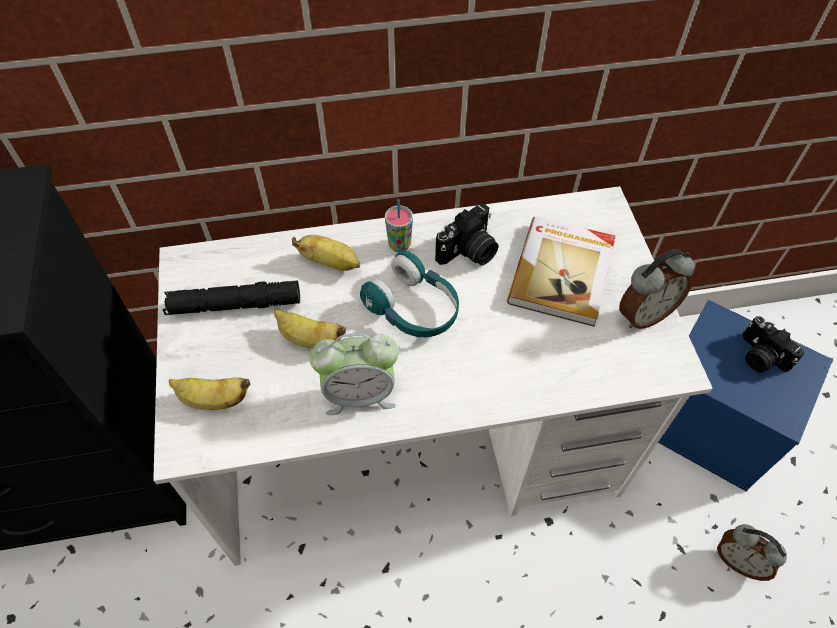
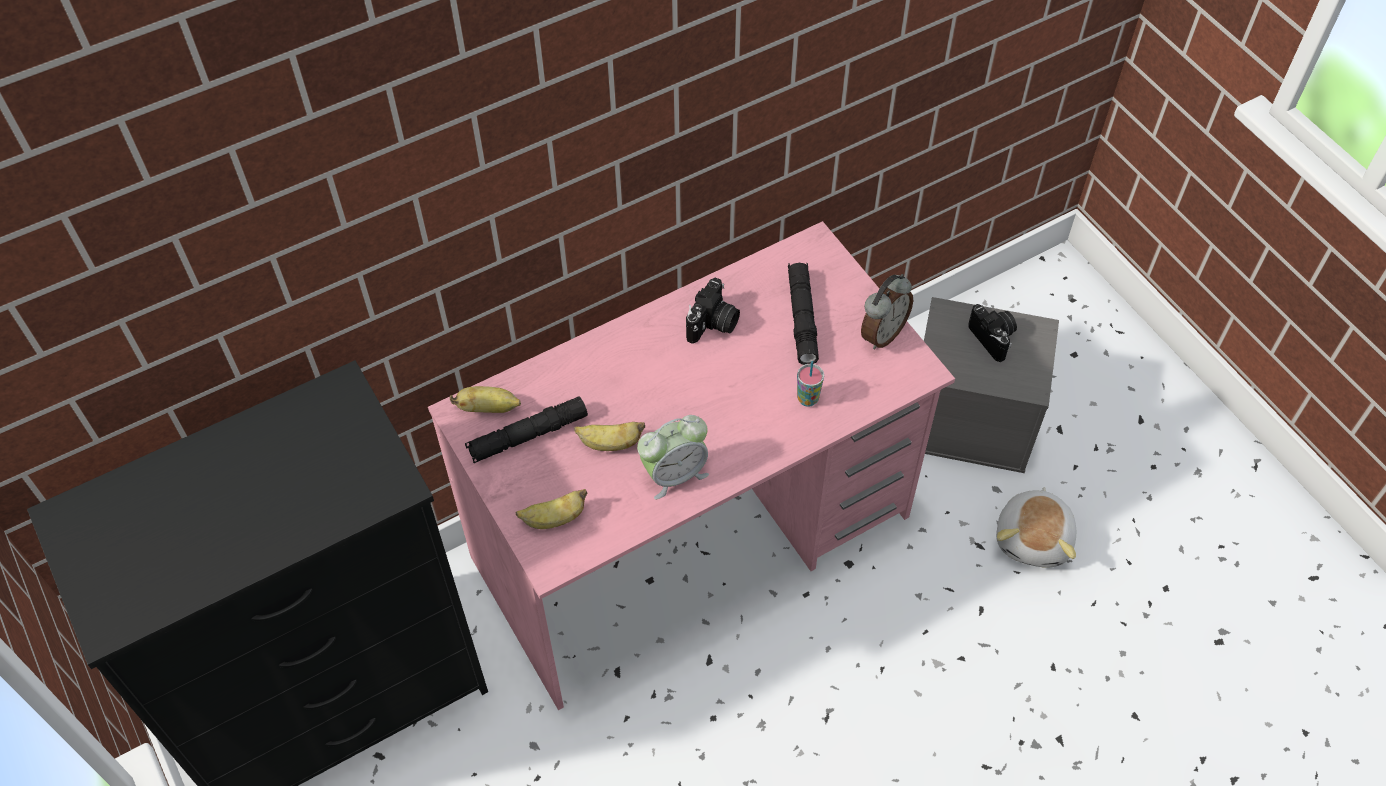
camera: 20 degrees left, 0 degrees up
white desk [153,186,713,566] -> pink desk [428,221,955,710]
banana [292,235,360,271] -> banana moved to [450,386,521,413]
turquoise headphones [360,251,459,337] -> none
cup [385,199,413,253] -> cup moved to [797,361,824,407]
book [507,217,615,327] -> black flashlight [788,263,819,365]
blue storage box [658,300,833,492] -> grey storage box [924,297,1059,473]
alarm clock [717,524,787,581] -> plush toy [996,487,1076,568]
camera [742,316,804,373] -> camera turned 150 degrees counterclockwise [968,304,1017,362]

